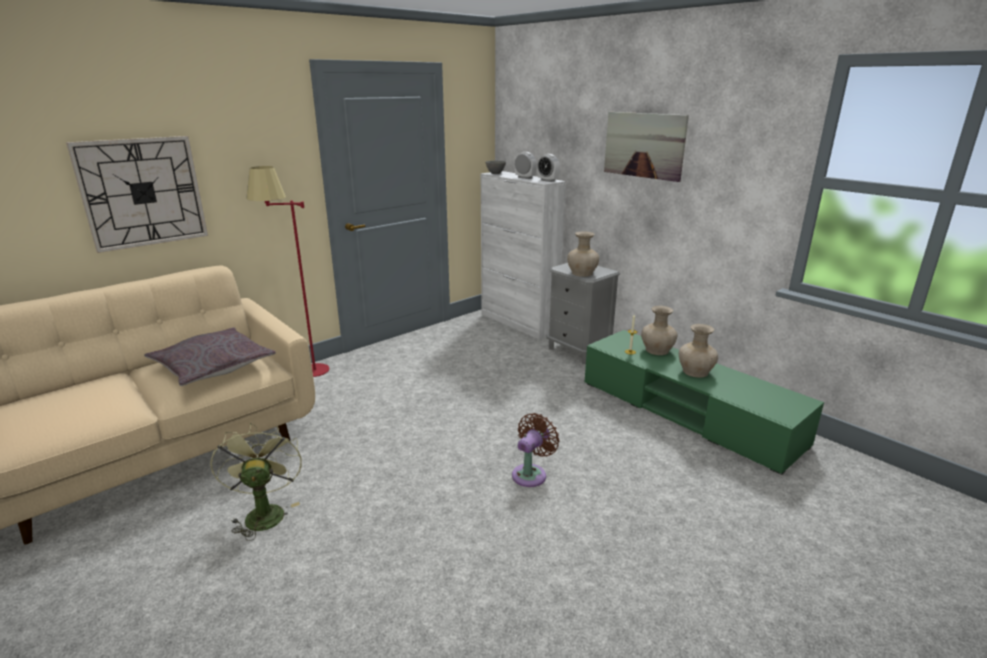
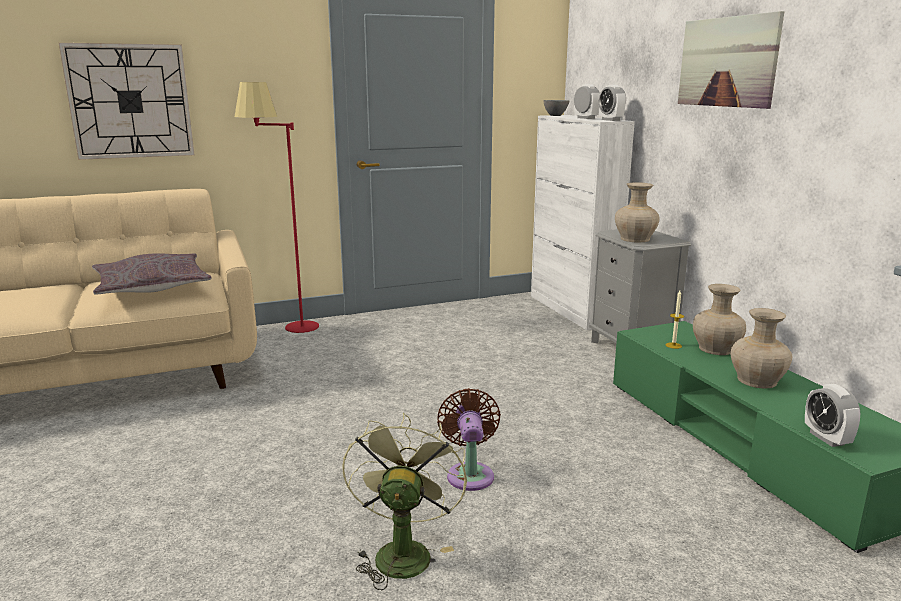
camera: 20 degrees right, 5 degrees down
green fan [210,423,302,541] -> green fan moved to [342,413,467,590]
brown fan [512,413,559,487] -> brown fan turned 60 degrees counterclockwise [437,388,501,491]
none -> alarm clock [805,384,860,447]

